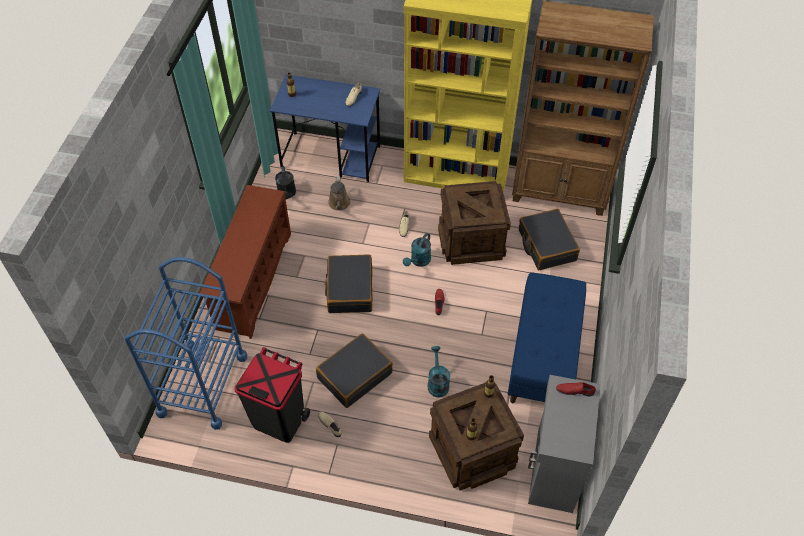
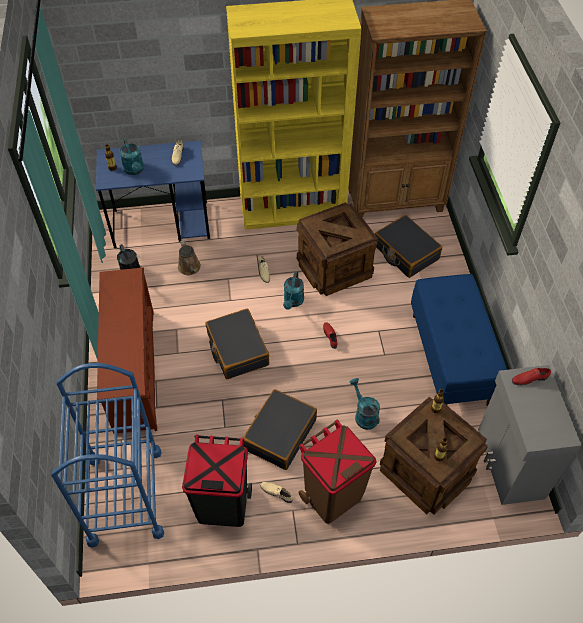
camera: 20 degrees left, 0 degrees up
none -> turquoise watering can [119,138,144,175]
none -> brown trash can [299,420,377,524]

